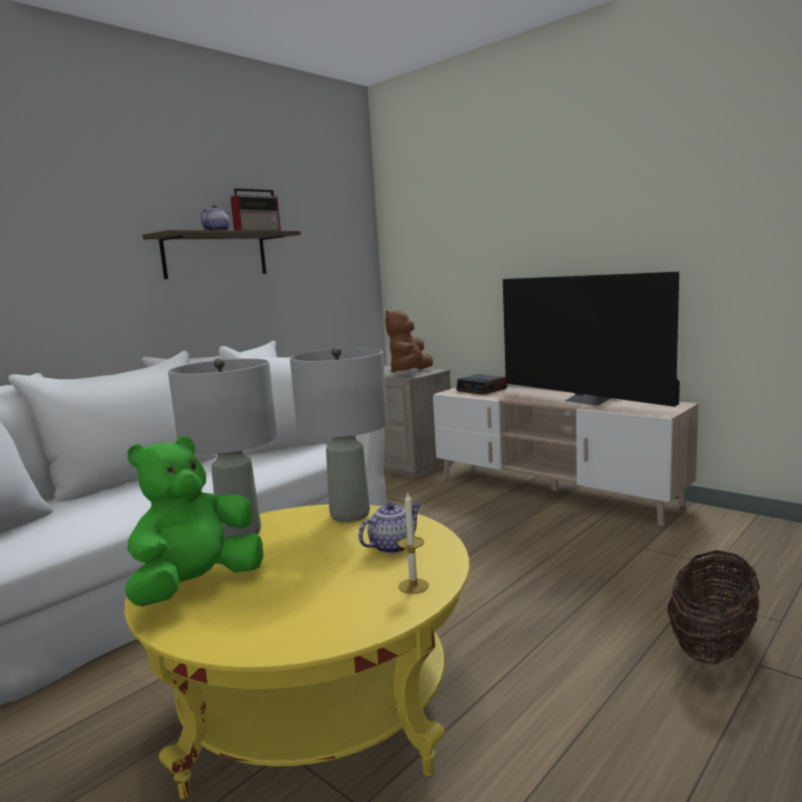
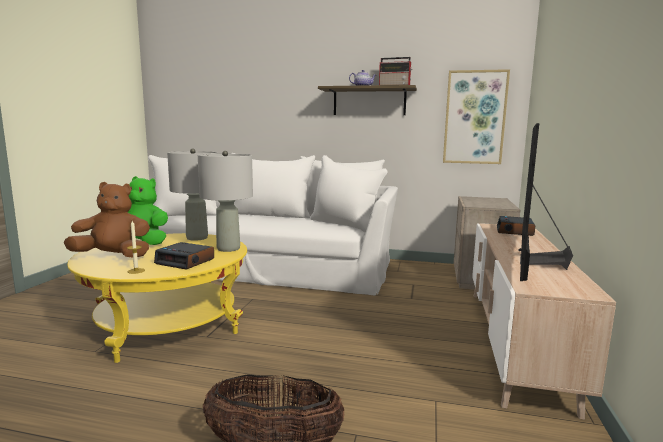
camera: 60 degrees right, 0 degrees up
teapot [358,503,420,554] -> alarm clock [154,242,214,270]
brown plush toy [385,310,433,373] -> brown plush toy moved to [63,182,150,258]
none -> picture [443,69,510,164]

